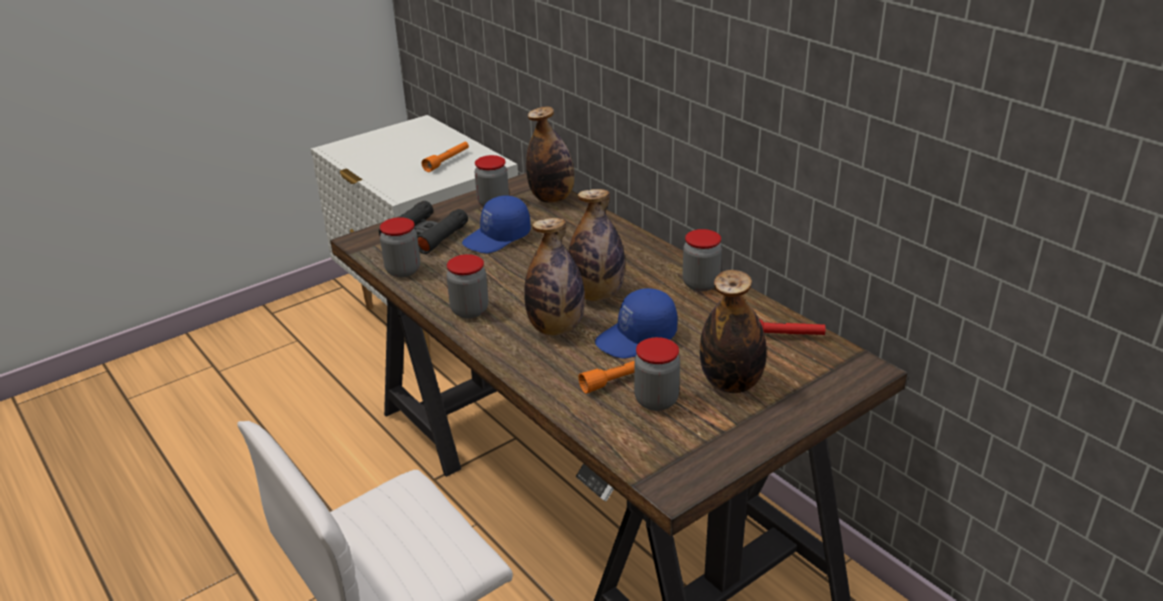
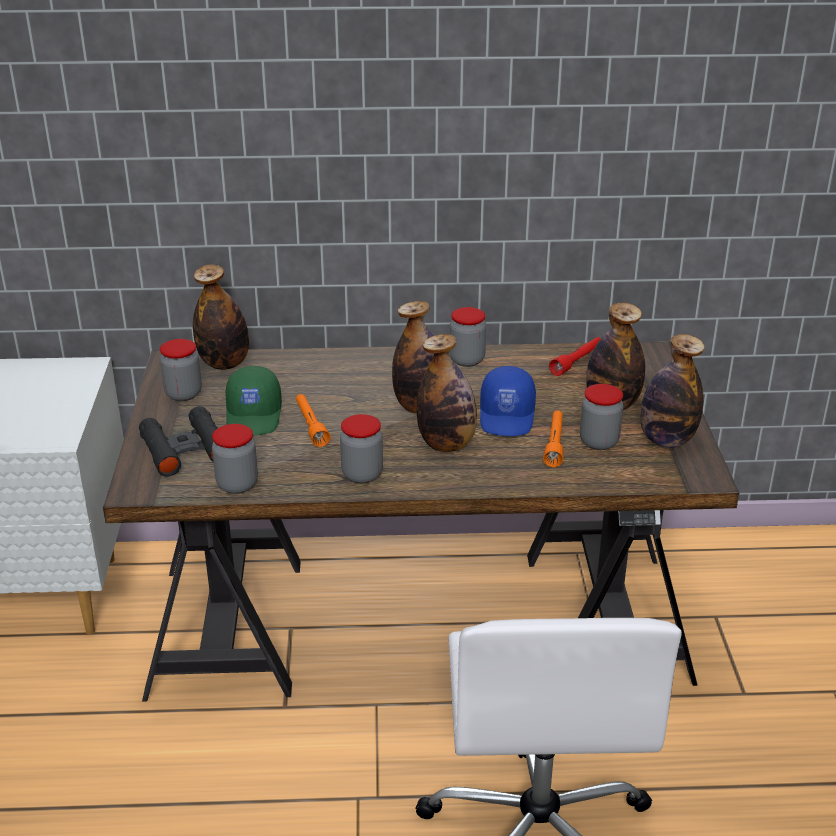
camera: 55 degrees left, 0 degrees up
orange flashlight [422,142,469,172] -> orange flashlight moved to [296,394,331,447]
blue cap [462,195,531,253] -> green cap [225,366,282,436]
none -> bottle [640,334,705,448]

